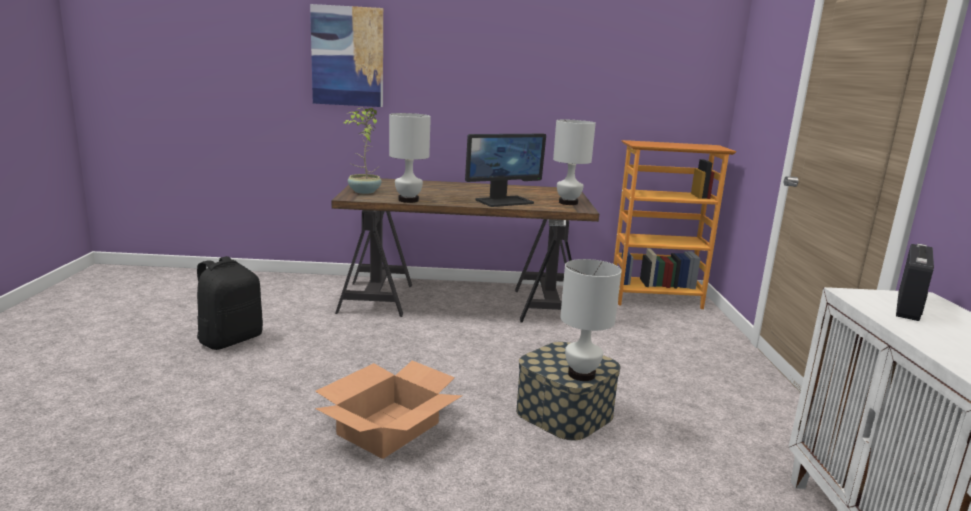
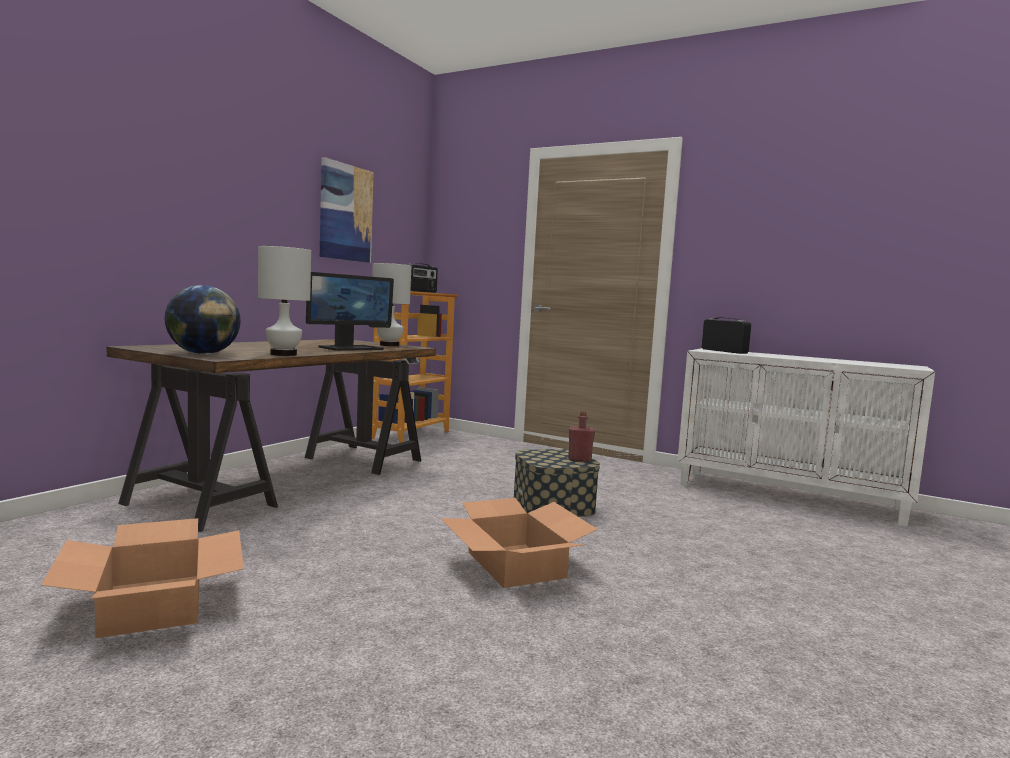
camera: 60 degrees left, 10 degrees down
black backpack [197,256,263,350] -> cardboard box [41,518,244,638]
picture [310,4,383,107] -> picture moved to [320,157,374,263]
potted plant [344,108,382,194] -> globe [164,285,241,354]
monitor [465,134,546,207] -> monitor turned 45 degrees clockwise [306,272,394,351]
white table lamp [560,259,622,381] -> red bottle [568,411,595,462]
none -> radio [406,263,438,293]

